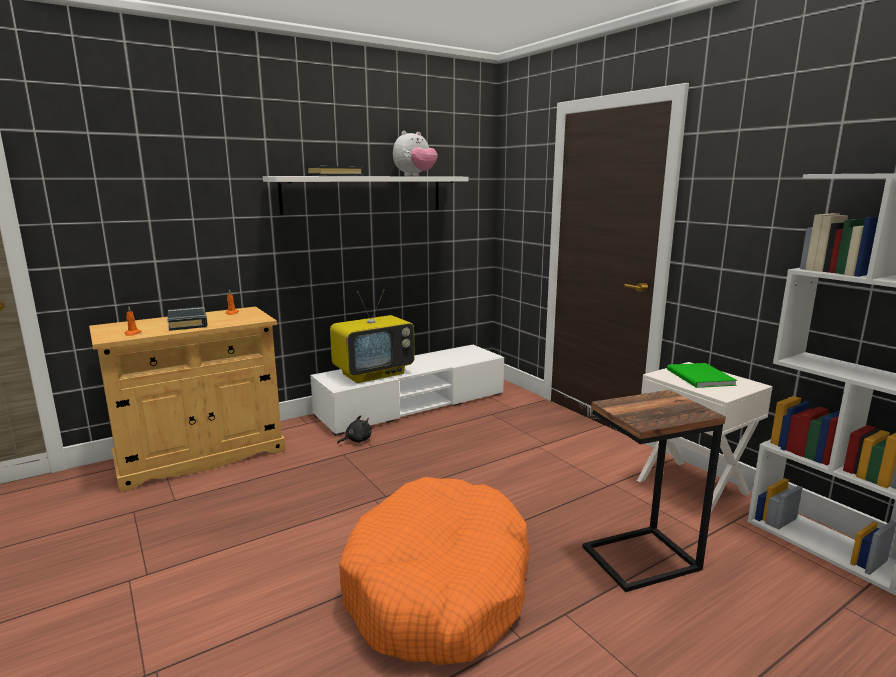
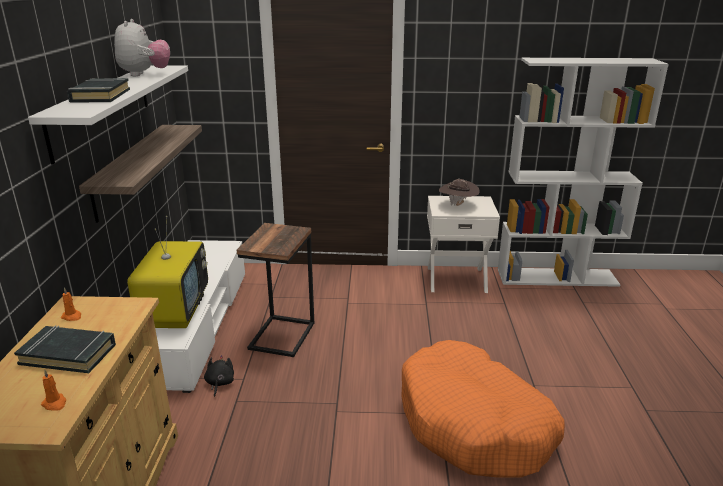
camera: 55 degrees left, 10 degrees up
side table [582,390,726,592] -> side table moved to [237,223,314,357]
green book [667,363,737,388] -> brown hat [439,179,480,206]
none -> shelf [79,125,202,223]

